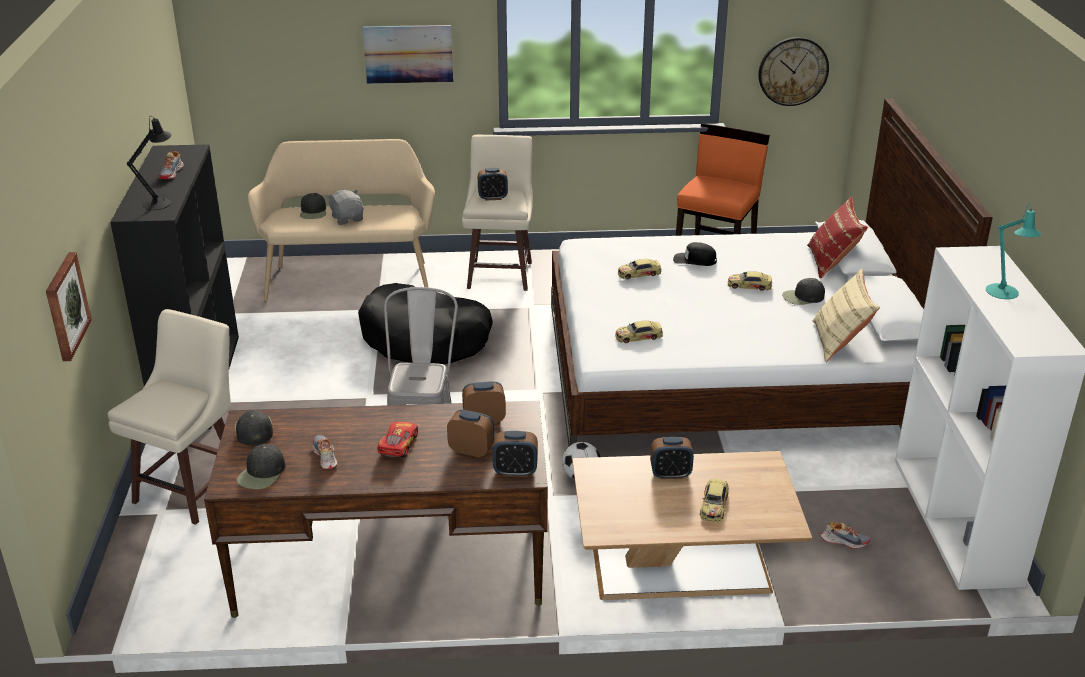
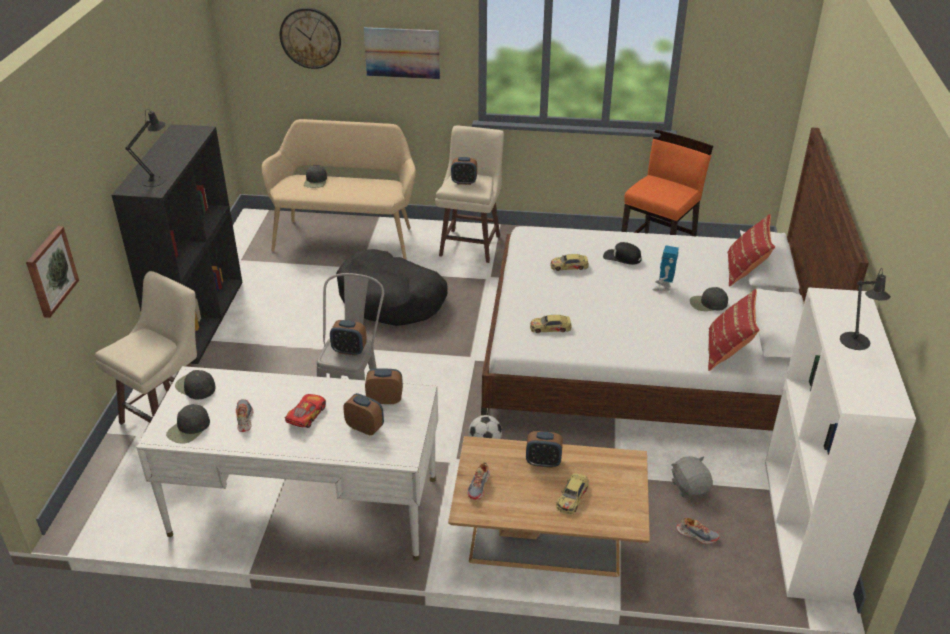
camera: 10 degrees right, 5 degrees up
shoe [158,151,184,179] -> shoe moved to [467,462,490,500]
brown desk [204,401,548,618] -> white desk [136,366,438,561]
black cap [235,410,273,446] -> black cap turned 45 degrees counterclockwise [175,370,216,399]
grey plush toy [327,190,364,225] -> grey plush toy moved to [671,456,713,498]
alarm clock [493,431,538,477] -> alarm clock moved to [330,320,367,356]
toy car [727,271,772,291] -> toy robot [652,245,679,291]
wall clock [758,37,829,106] -> wall clock moved to [280,8,341,69]
beige pillow [812,269,880,362] -> red pillow [708,289,760,371]
turquoise table lamp [986,203,1042,299] -> black table lamp [840,268,891,350]

